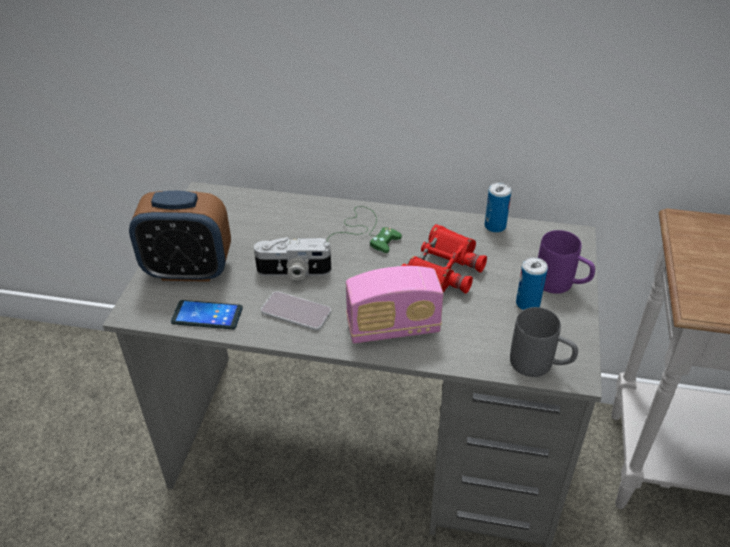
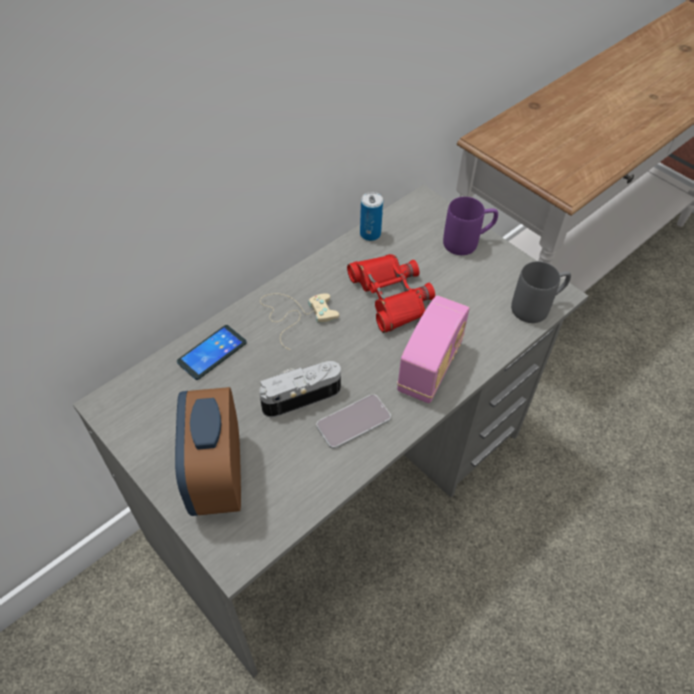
camera: 55 degrees left, 10 degrees up
alarm clock [129,191,231,282] -> alarm clock turned 135 degrees clockwise [175,387,241,516]
phone [171,300,243,329] -> phone moved to [177,325,247,380]
camera [254,237,331,280] -> camera turned 150 degrees counterclockwise [259,361,341,418]
green game controller [327,206,402,253] -> beige game controller [260,293,339,350]
can [516,257,548,310] -> none

